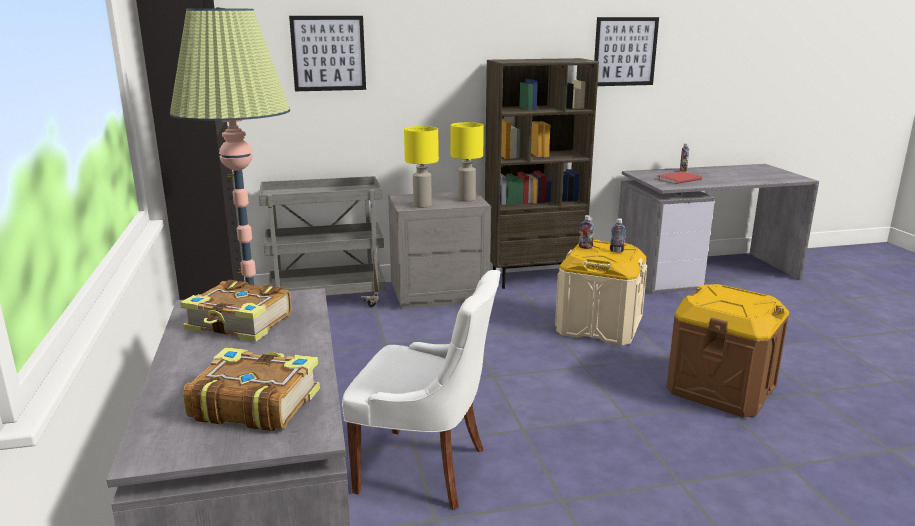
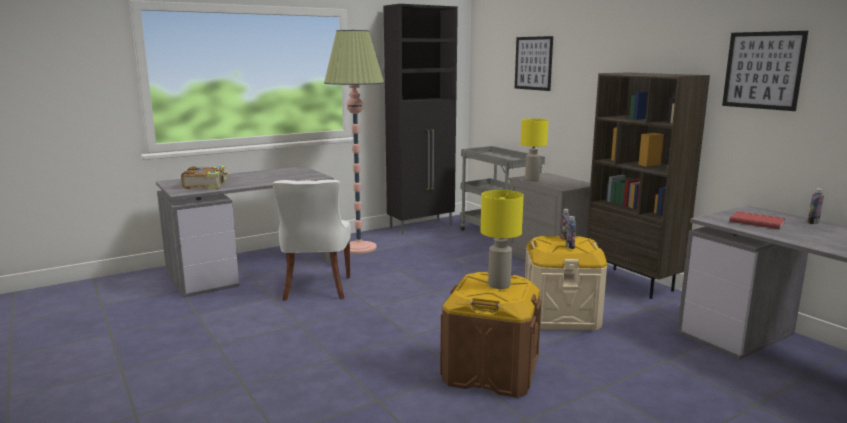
camera: 70 degrees right, 5 degrees down
book [180,280,291,342] -> none
yellow table lamp [451,122,484,202] -> yellow table lamp moved to [481,190,524,289]

